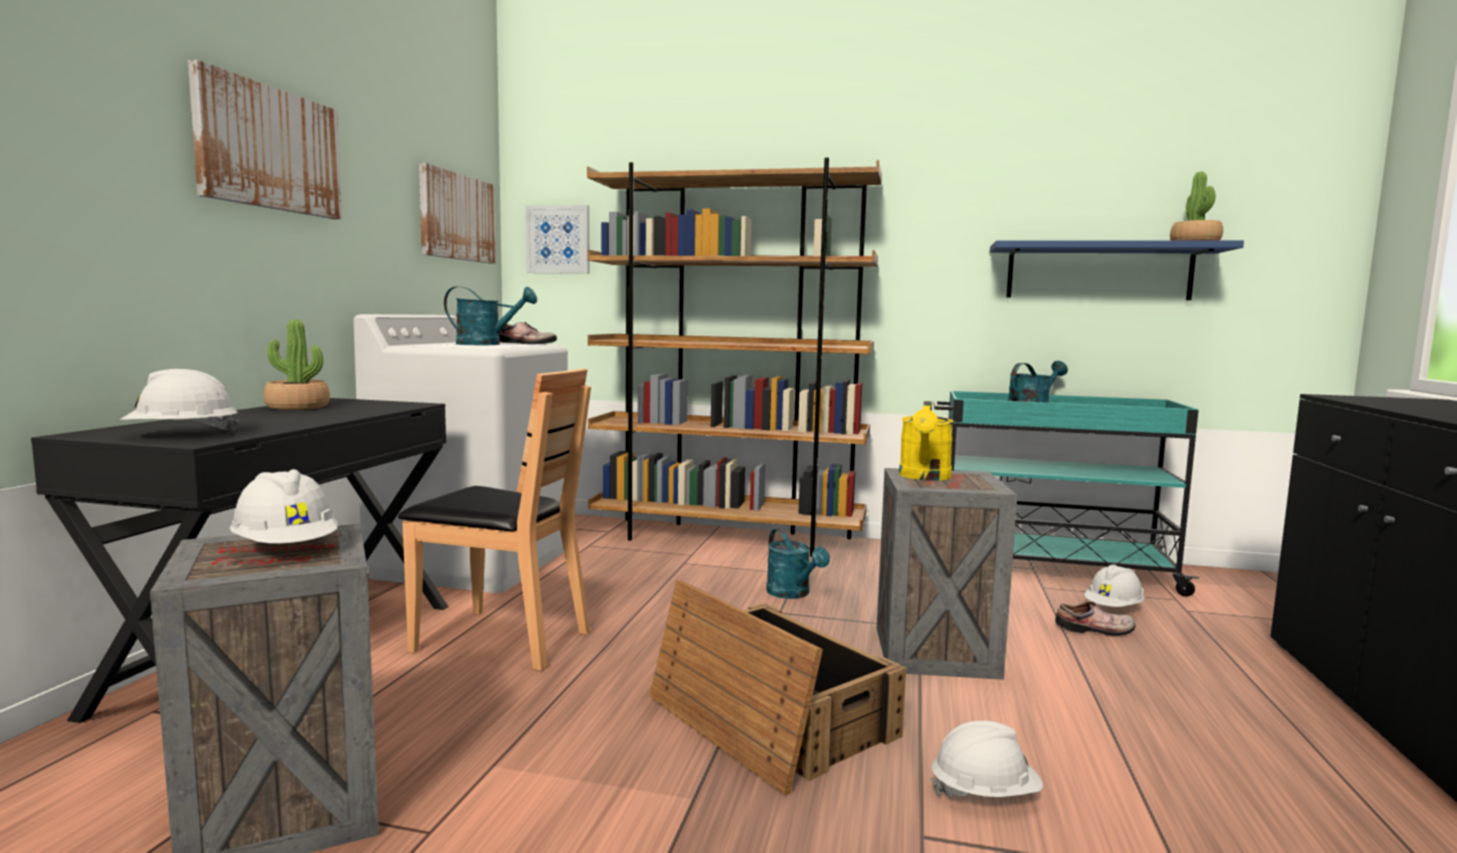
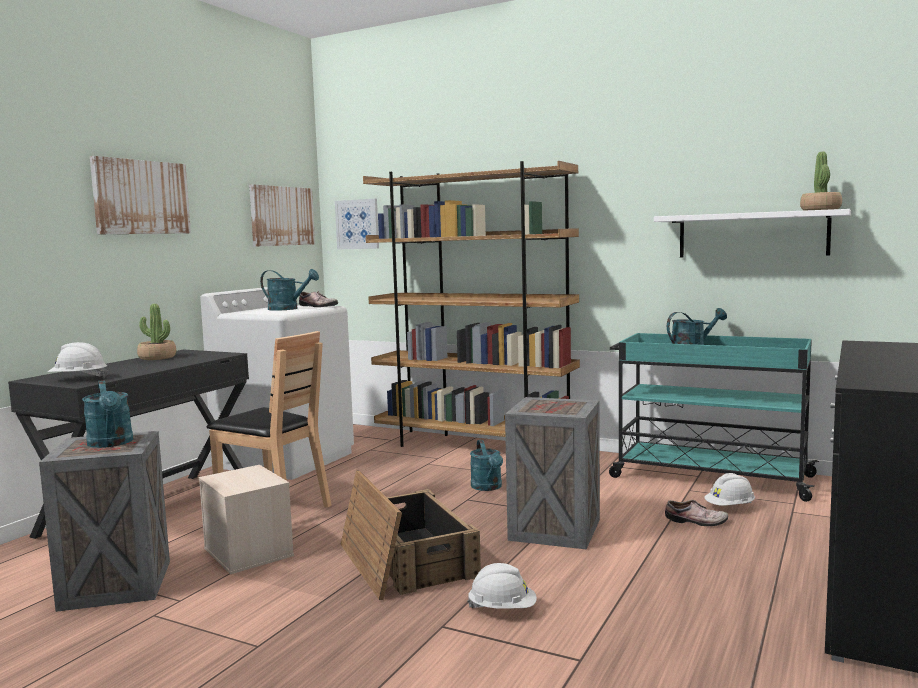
camera: 15 degrees right, 0 degrees up
white hard hat [230,469,338,544] -> turquoise watering can [82,380,133,448]
yellow watering can [899,401,953,481] -> none
blue shelf [990,240,1244,300] -> white shelf [654,209,851,257]
none -> beige storage box [199,465,294,574]

